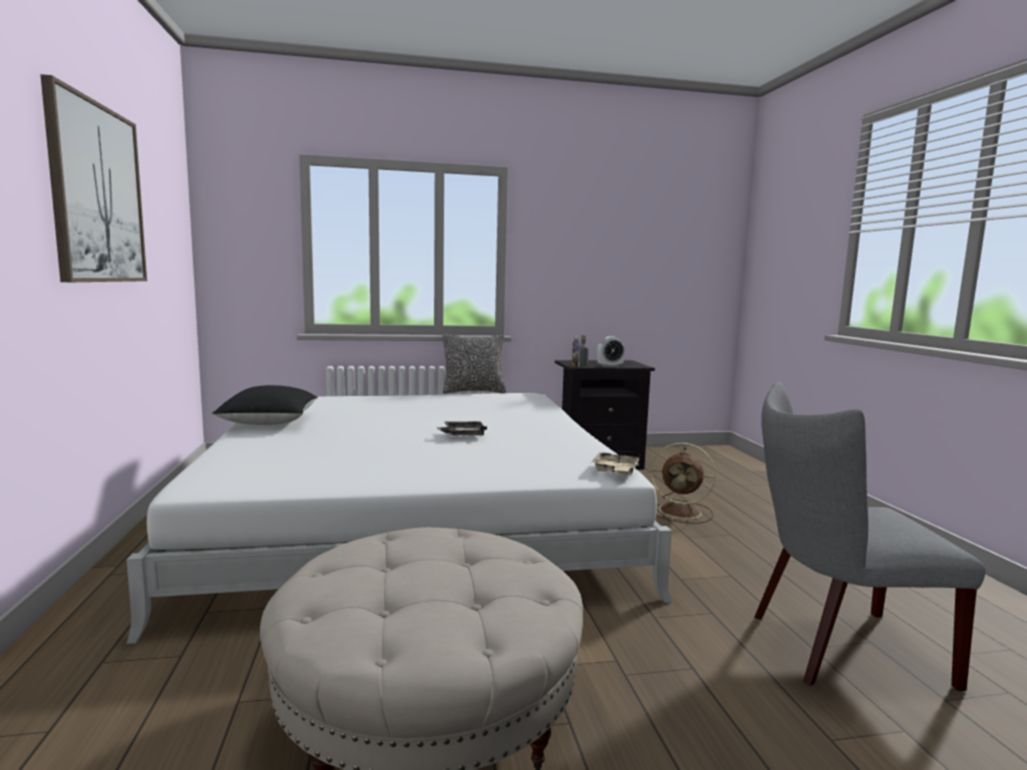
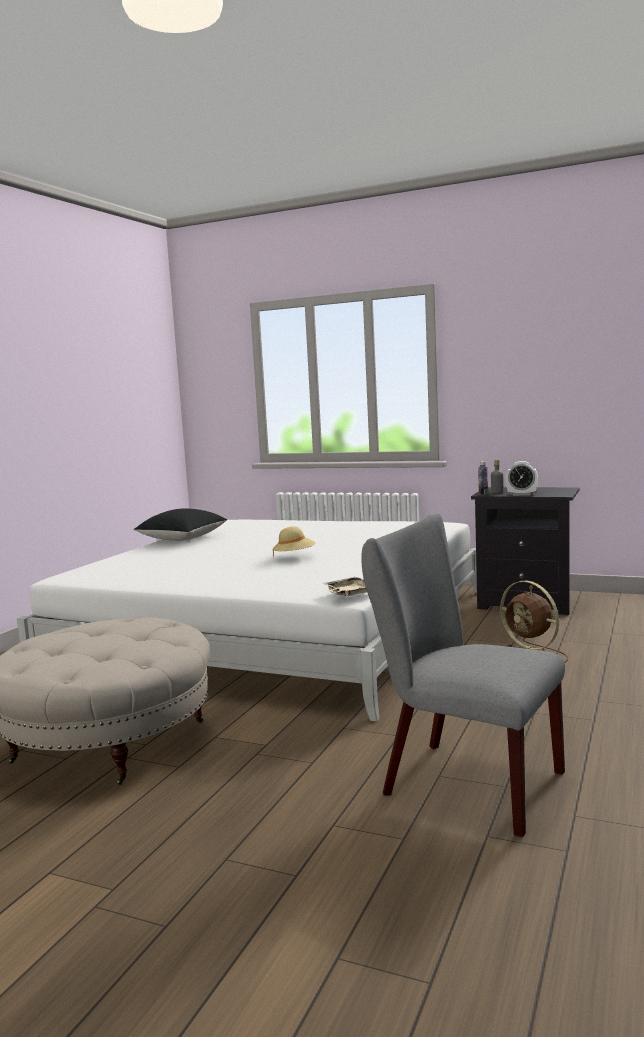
camera: 35 degrees right, 0 degrees up
picture [40,74,147,282] -> none
grey tray [437,421,487,436] -> beige hat [273,526,316,557]
pillow [443,334,506,394] -> none

